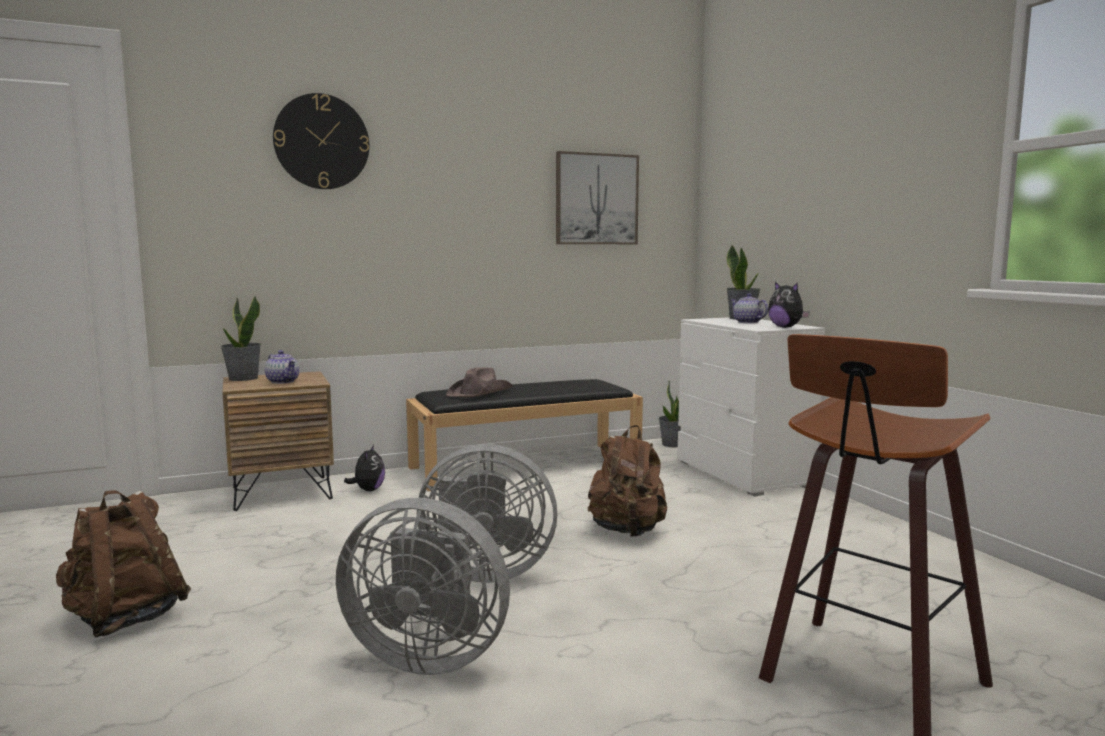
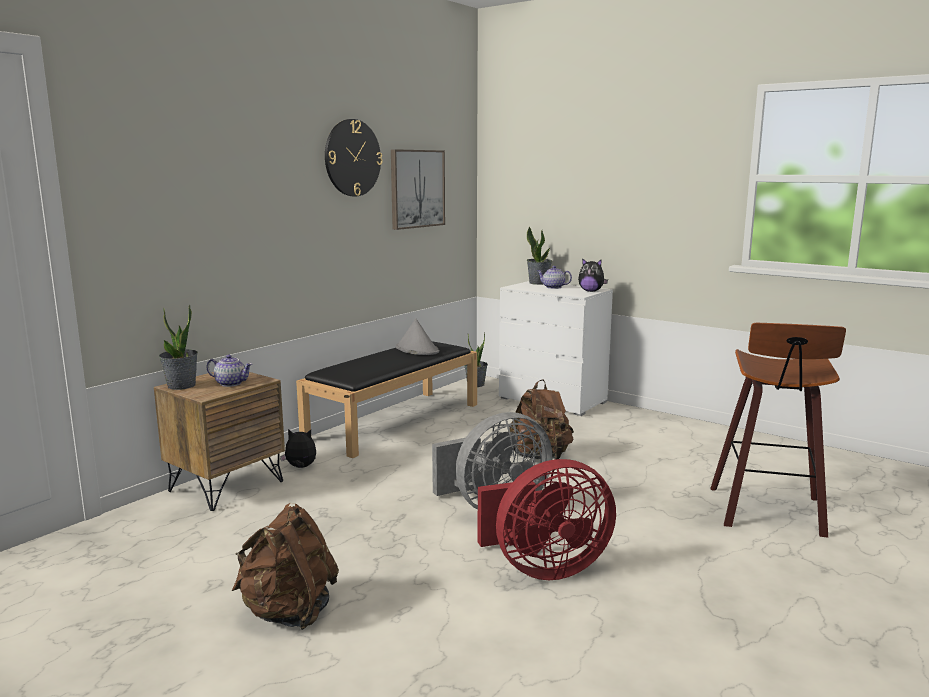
camera: 30 degrees left, 5 degrees up
wall clock [273,93,369,189] -> wall clock moved to [325,119,382,196]
grey fan [336,498,510,675] -> red fan [477,459,616,580]
plush toy [344,445,385,491] -> plush toy turned 60 degrees counterclockwise [280,429,316,468]
brown hat [446,367,513,397] -> none
none -> grey hat [396,318,439,355]

